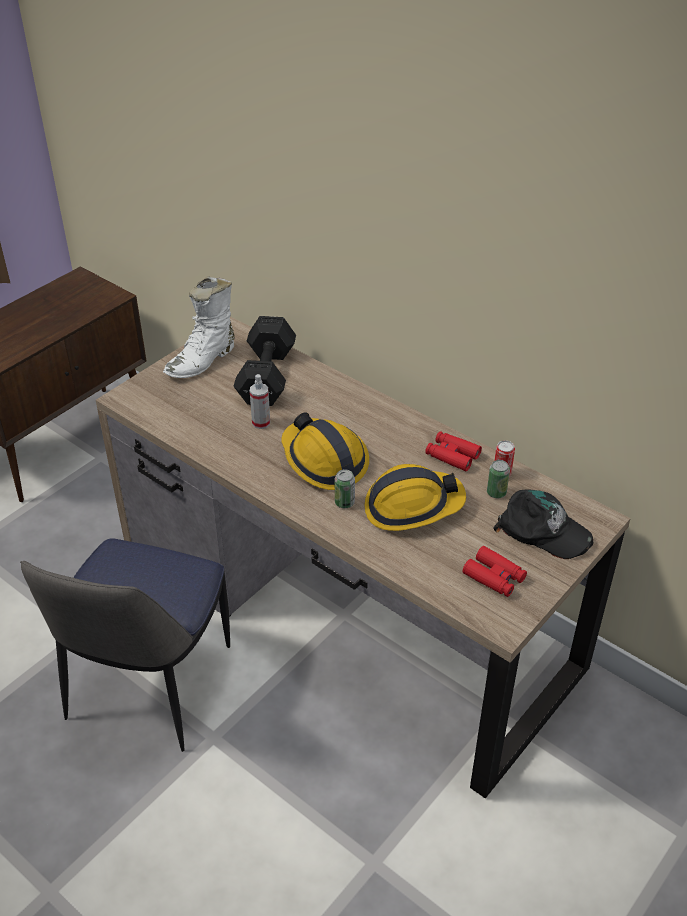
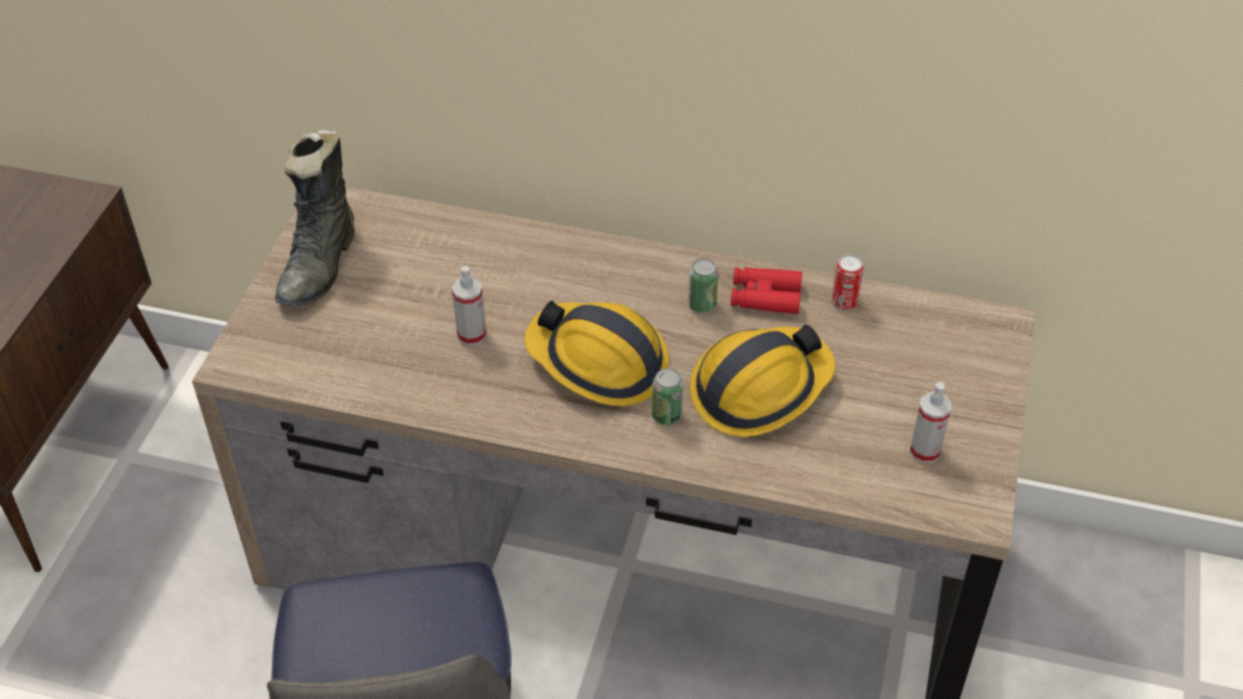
camera: 25 degrees left, 5 degrees up
white boot [163,276,235,378] -> black boot [275,130,355,306]
black dumbbell [234,316,296,406] -> none
red binoculars [463,546,527,597] -> spray bottle [910,382,952,463]
can [487,460,510,498] -> can moved to [688,258,718,313]
black cap [493,489,593,559] -> none

